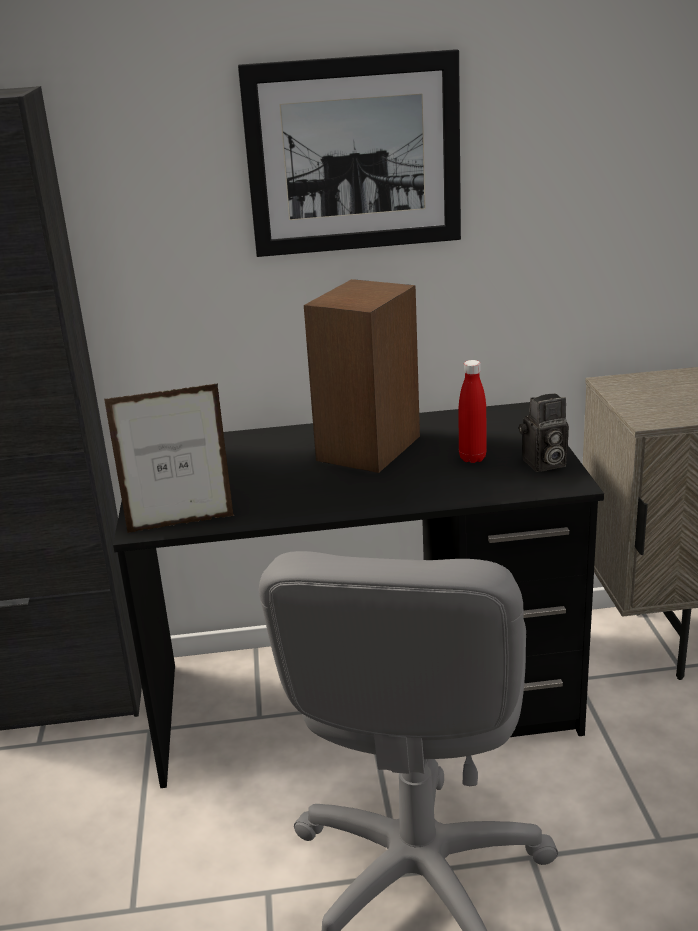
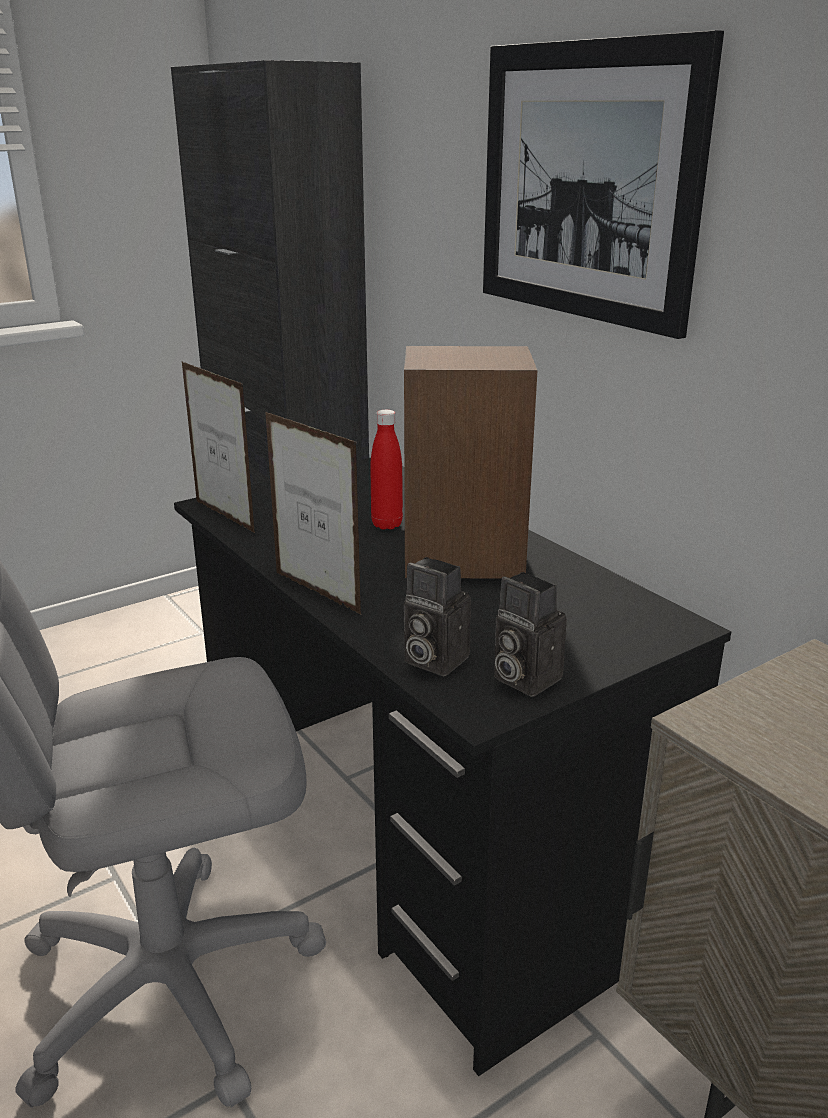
camera: 60 degrees right, 0 degrees up
red bottle [459,360,486,463] -> red bottle moved to [370,410,403,529]
none -> picture frame [265,412,362,615]
none -> camera [403,557,471,676]

